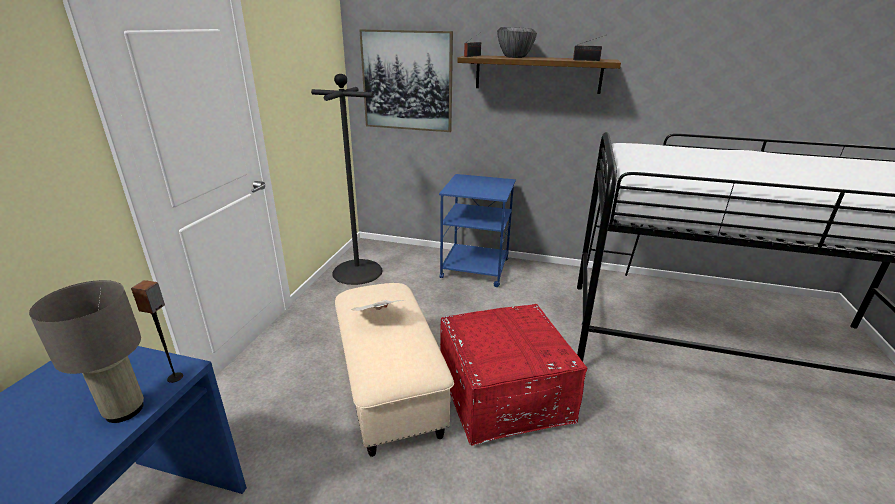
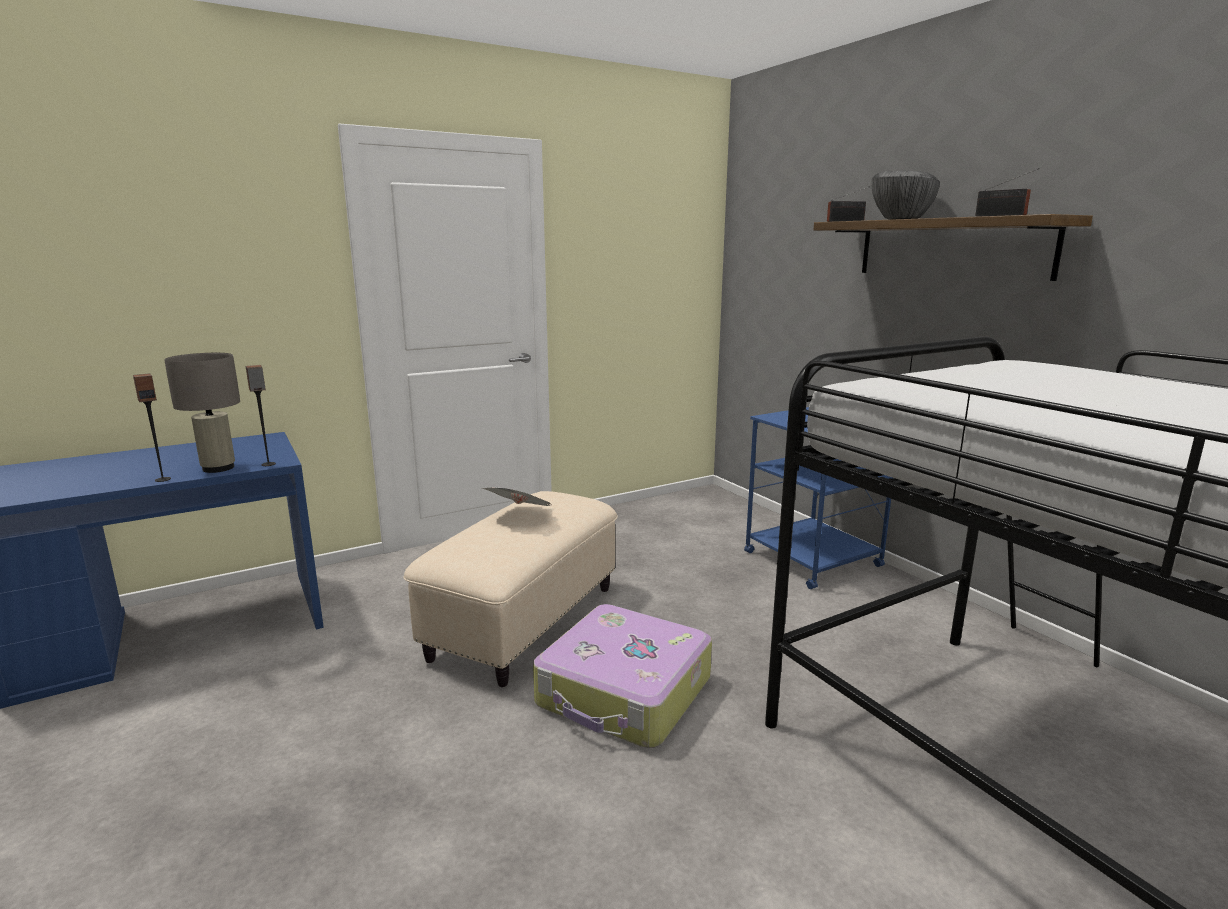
camera: 45 degrees right, 10 degrees down
black clothes rack [311,74,383,285] -> none
picture [360,29,453,132] -> none
red ottoman [440,304,587,446] -> suitcase [533,604,712,748]
none -> speaker [133,373,171,482]

